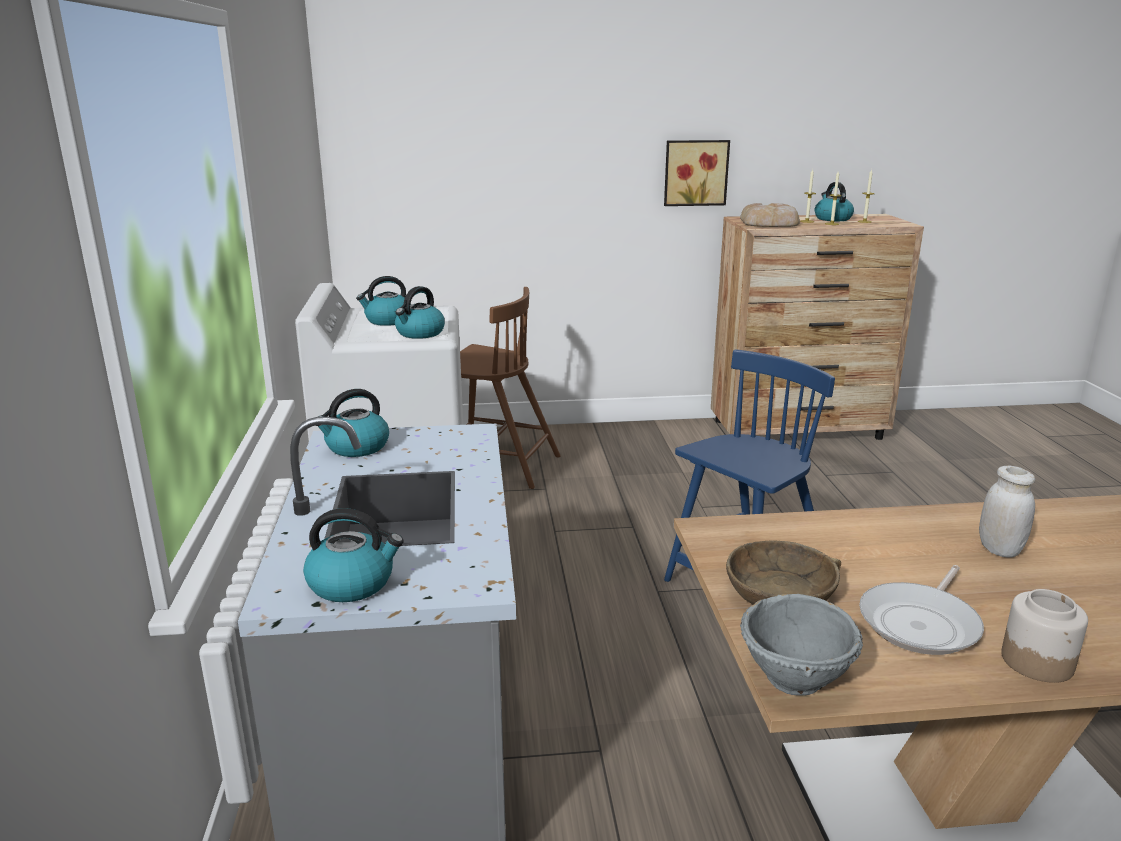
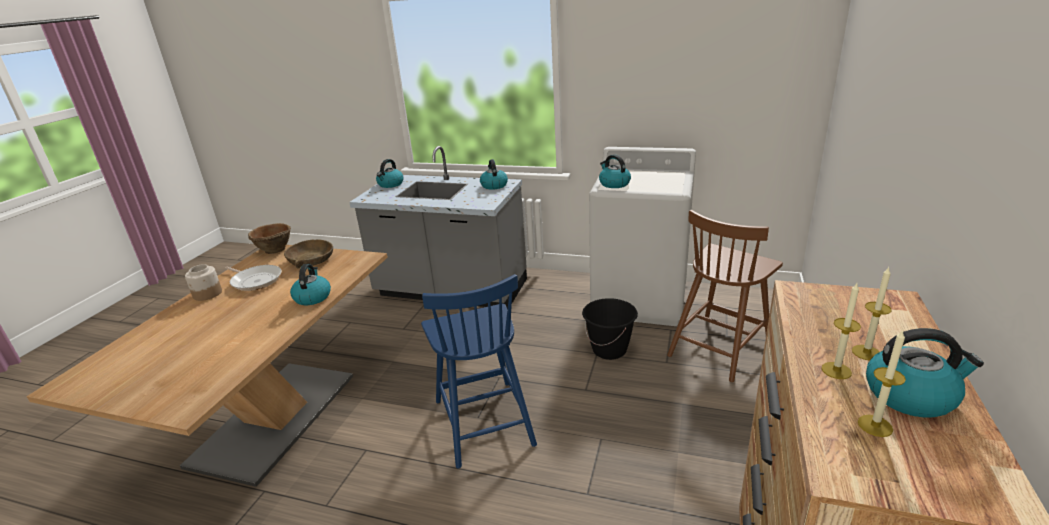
camera: 115 degrees right, 5 degrees up
kettle [356,276,411,326] -> kettle moved to [290,264,331,305]
picture [664,140,730,206] -> none
bread [740,203,800,227] -> none
grey bowl [740,594,863,696] -> brown bowl [248,223,291,254]
frying pan [859,565,984,655] -> frying pan turned 150 degrees clockwise [225,265,281,291]
white jar [979,465,1035,558] -> none
none -> black bucket [582,298,638,360]

